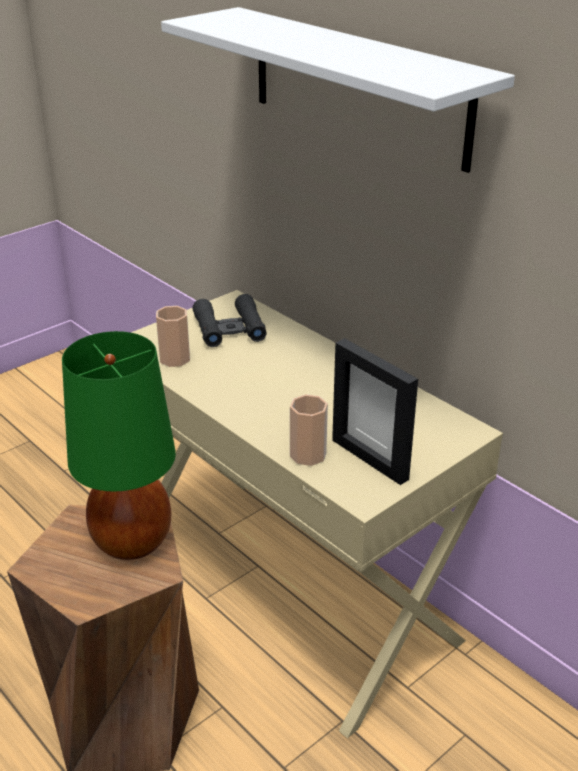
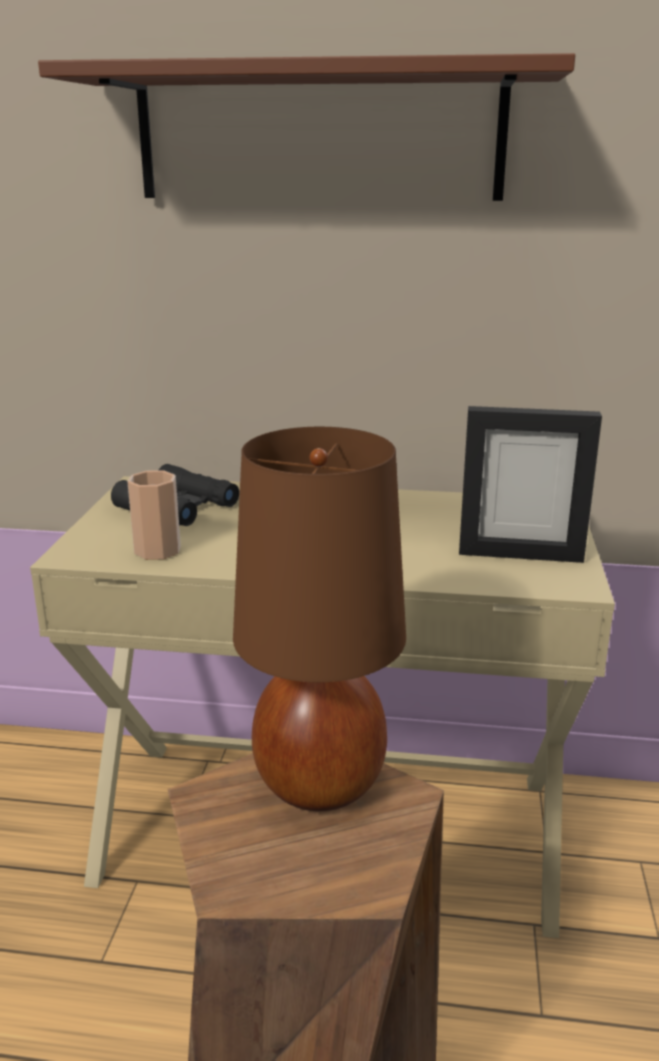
camera: 40 degrees left, 10 degrees down
green table lamp [62,331,176,560] -> brown table lamp [233,427,406,811]
white shelf [161,7,515,173] -> brown shelf [38,53,575,201]
cup [290,394,328,466] -> none

